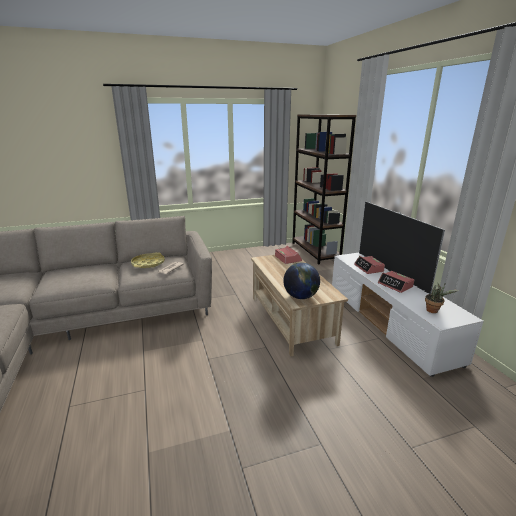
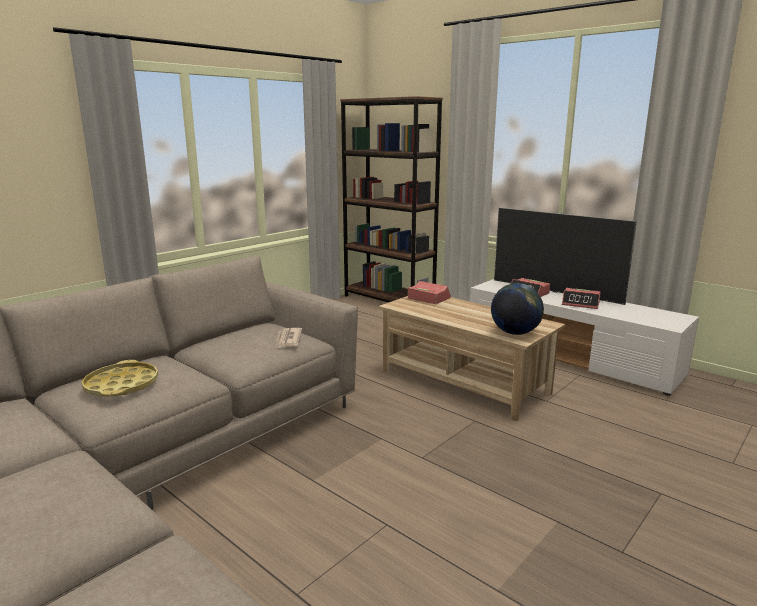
camera: 30 degrees left, 5 degrees down
yellow tray [131,252,165,268] -> yellow tray moved to [82,360,158,397]
potted plant [425,283,459,313] -> none

